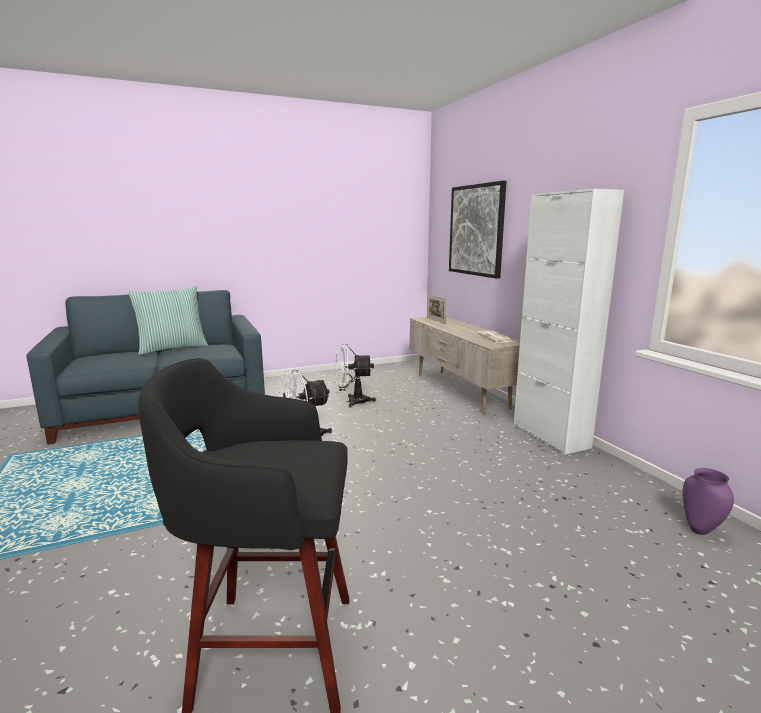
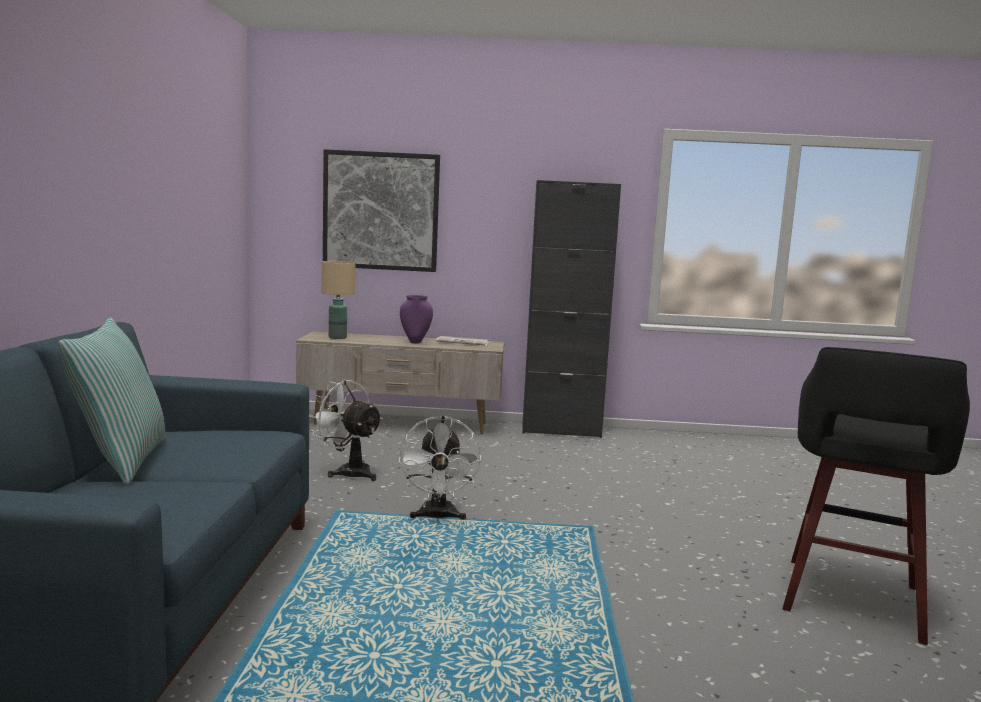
camera: 65 degrees left, 5 degrees down
white fan [336,344,376,407] -> white fan turned 105 degrees clockwise [309,379,383,481]
picture frame [427,295,447,324] -> beige table lamp [322,261,355,339]
white cabinet [514,189,624,455] -> black cabinet [523,180,621,438]
purple vase [682,468,734,535] -> purple vase moved to [400,295,433,343]

